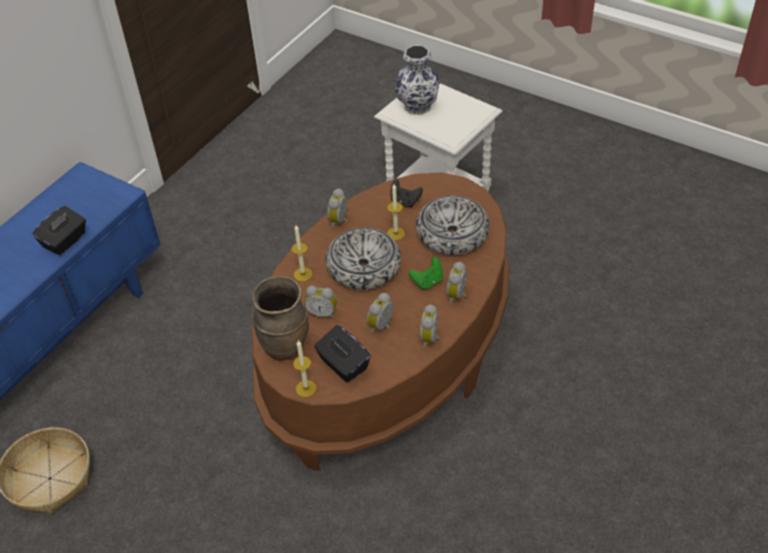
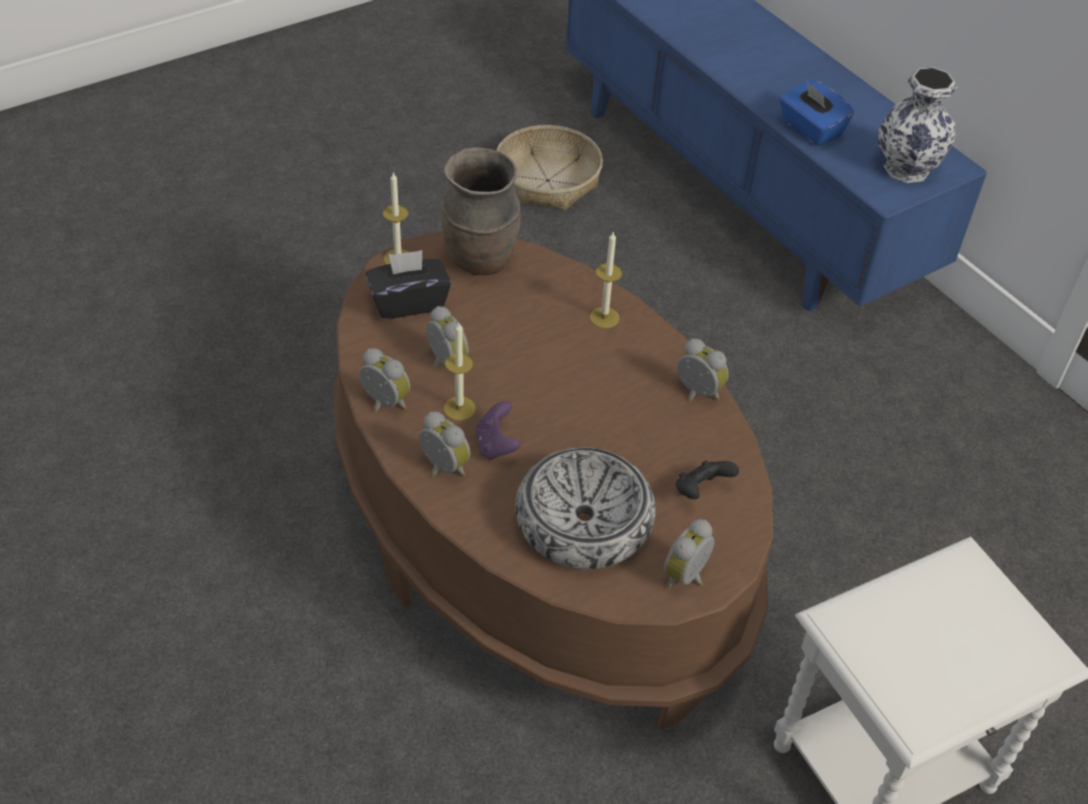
camera: 110 degrees right, 0 degrees up
black tissue box [33,206,86,255] -> blue tissue box [780,78,854,146]
alarm clock [305,285,337,319] -> alarm clock moved to [664,519,714,588]
bowl [325,227,401,290] -> none
candle [387,184,405,240] -> candle moved to [444,323,476,421]
vase [395,45,440,115] -> vase moved to [878,67,957,183]
green game controller [409,257,443,289] -> purple game controller [476,401,521,460]

